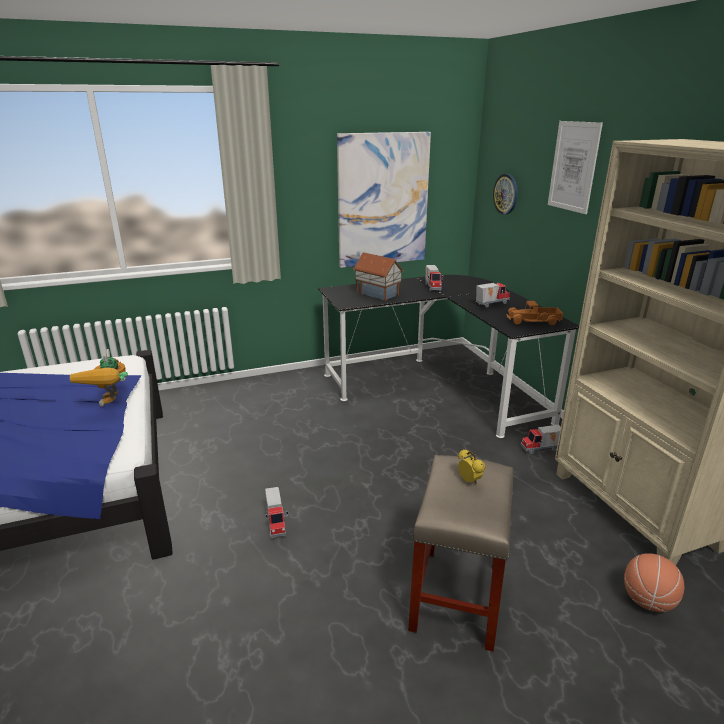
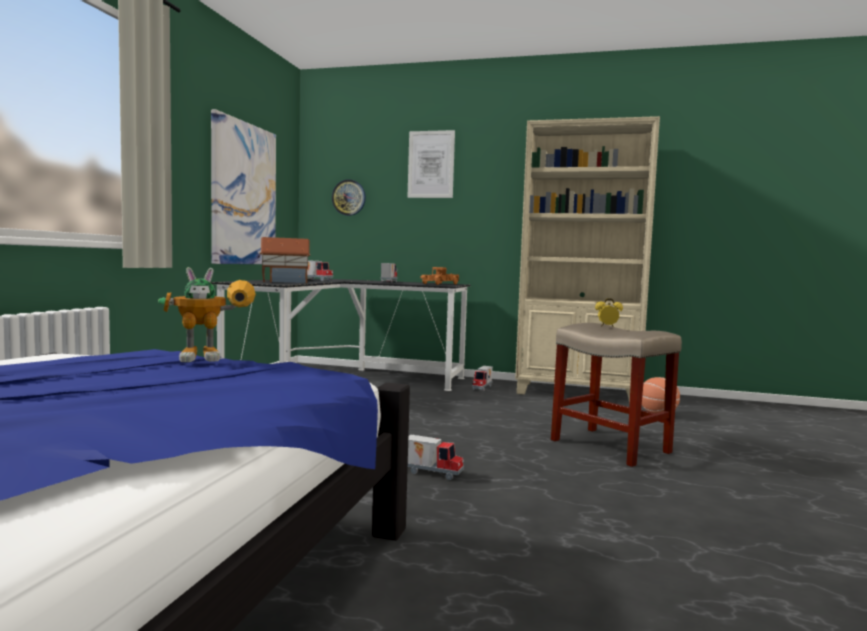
camera: 55 degrees left, 20 degrees down
toy robot [70,349,128,407] -> toy robot turned 45 degrees counterclockwise [158,267,256,362]

